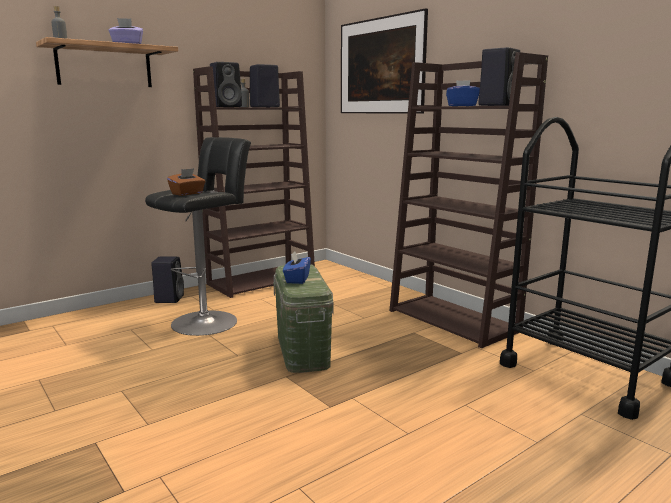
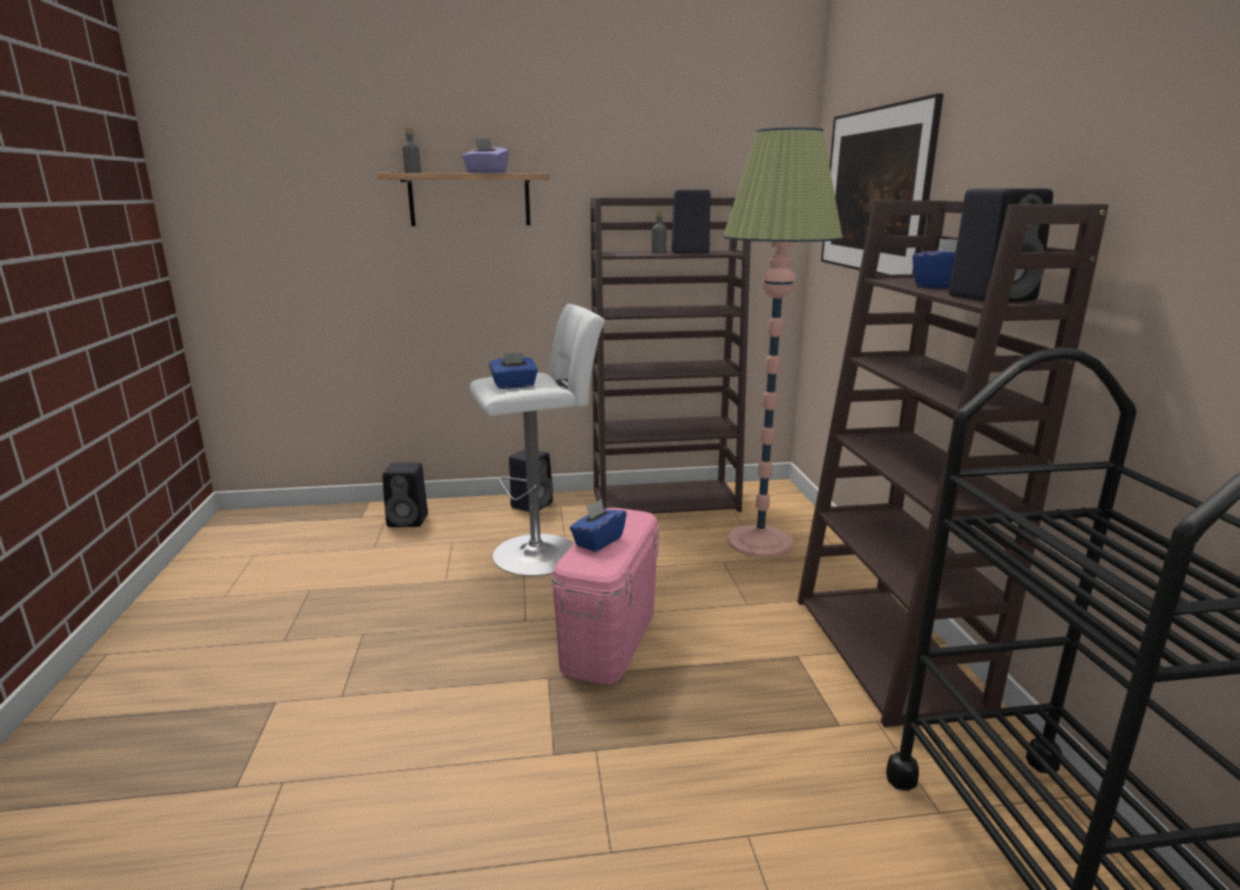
camera: 30 degrees right, 5 degrees up
black stool [145,137,251,336] -> white stool [470,304,605,576]
brown tissue box [167,168,206,196] -> blue tissue box [489,352,538,389]
black speaker [210,62,242,107] -> black speaker moved to [382,462,428,527]
green storage box [273,264,334,373] -> pink storage box [551,508,659,684]
none -> floor lamp [723,128,843,558]

